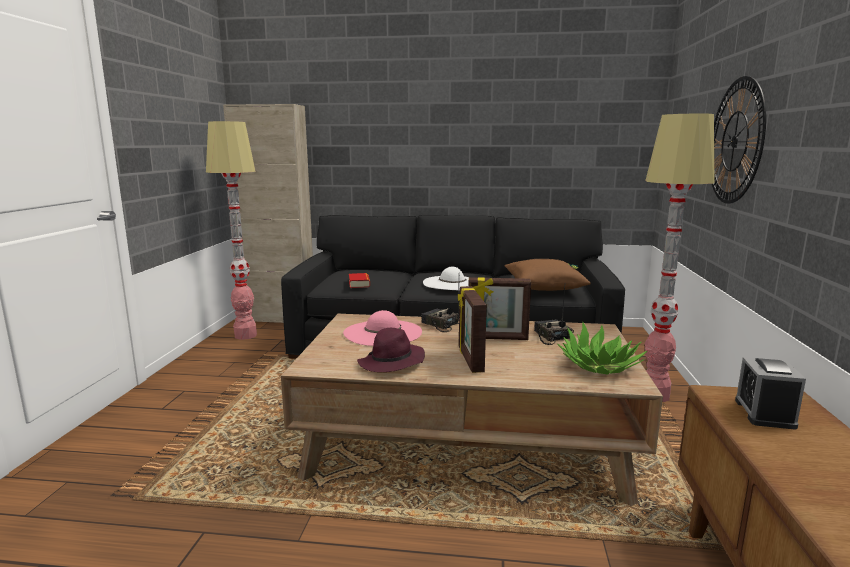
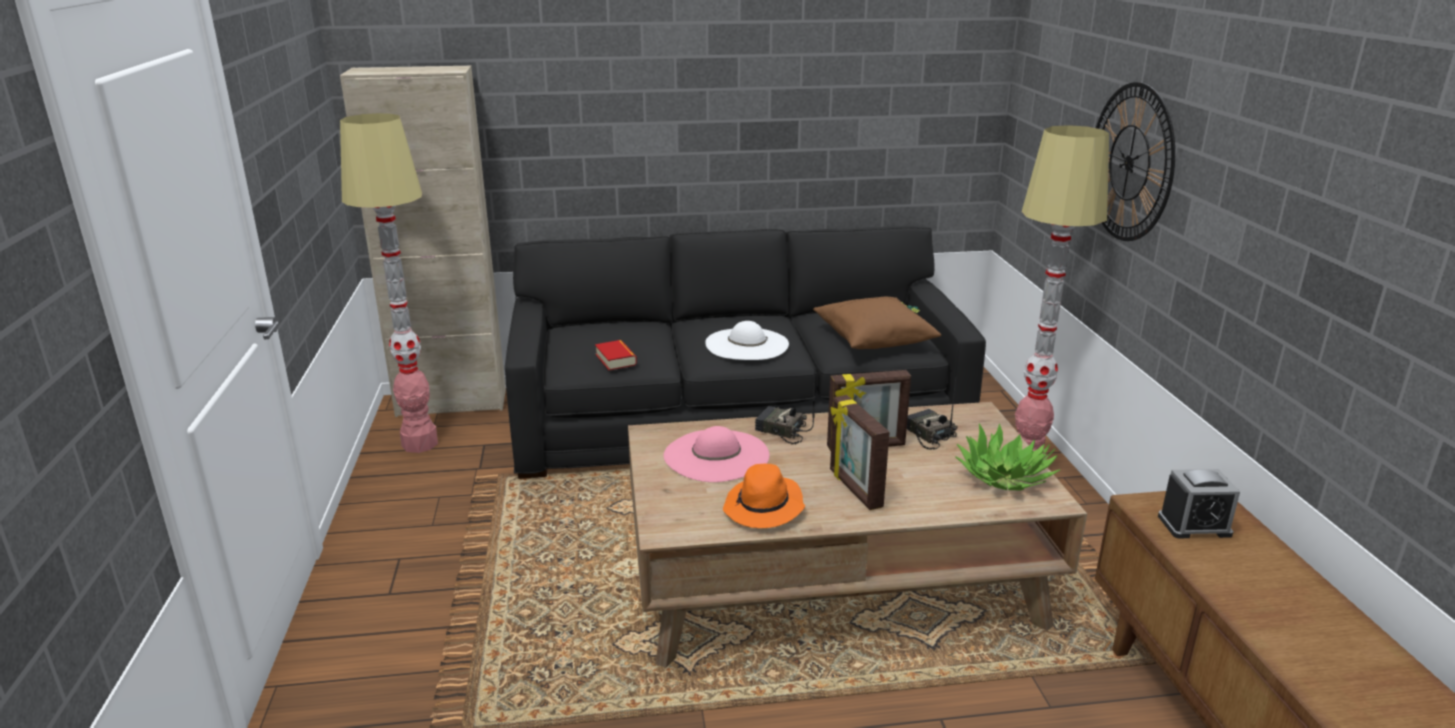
camera: 15 degrees left, 10 degrees up
purple hat [357,328,425,372] -> orange hat [723,464,805,528]
alarm clock [735,357,806,430] -> alarm clock turned 90 degrees counterclockwise [1158,469,1240,538]

